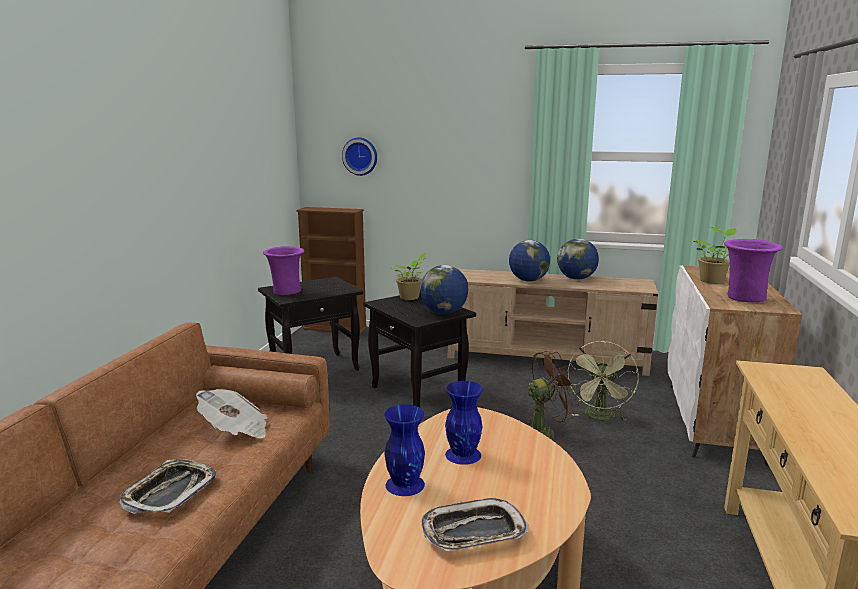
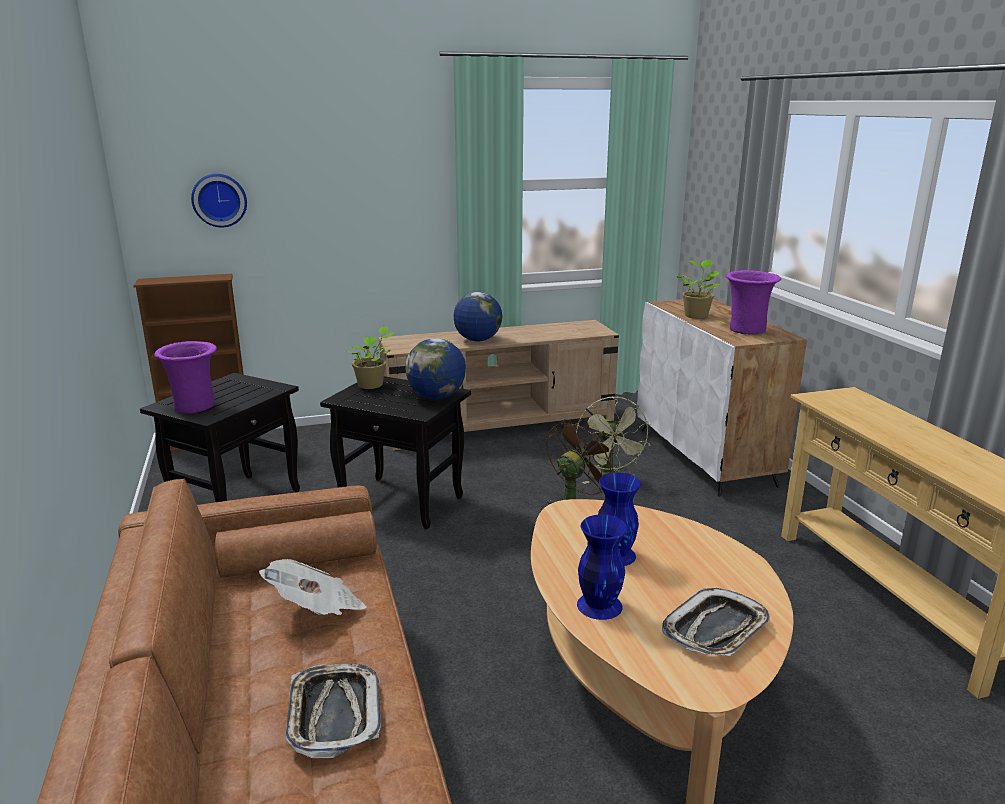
camera: 30 degrees left, 5 degrees up
globe [557,239,599,280] -> none

